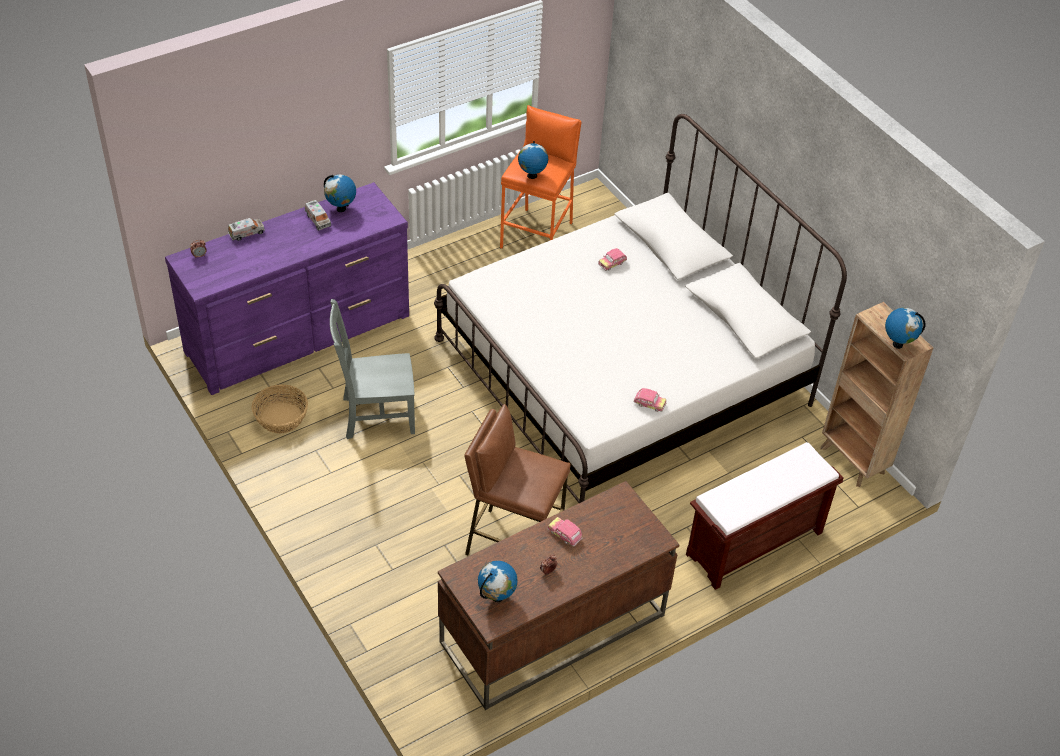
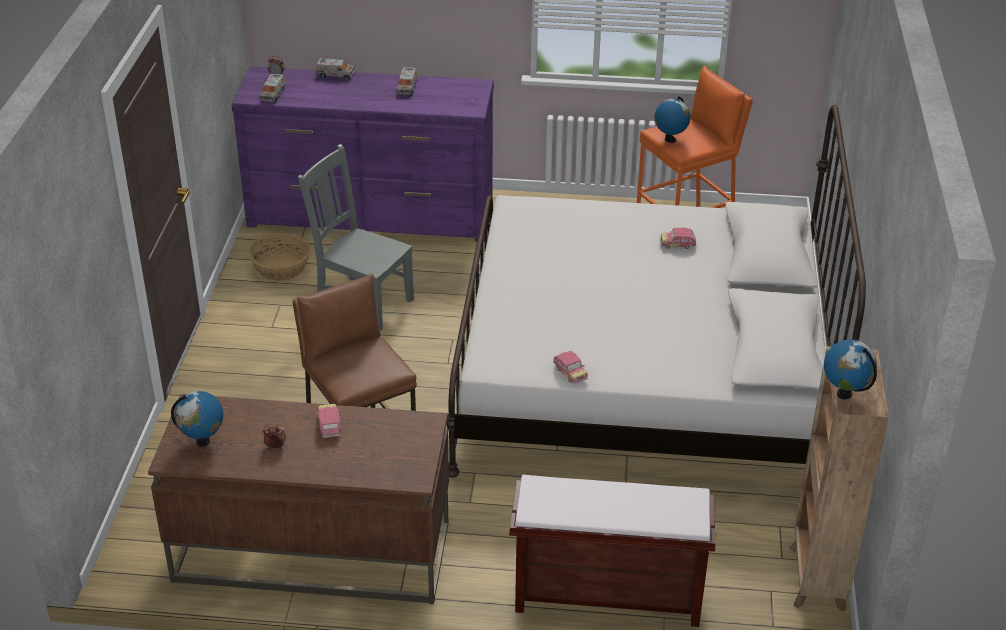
camera: 40 degrees right, 10 degrees down
globe [324,174,356,212] -> none
none -> toy truck [260,74,286,103]

